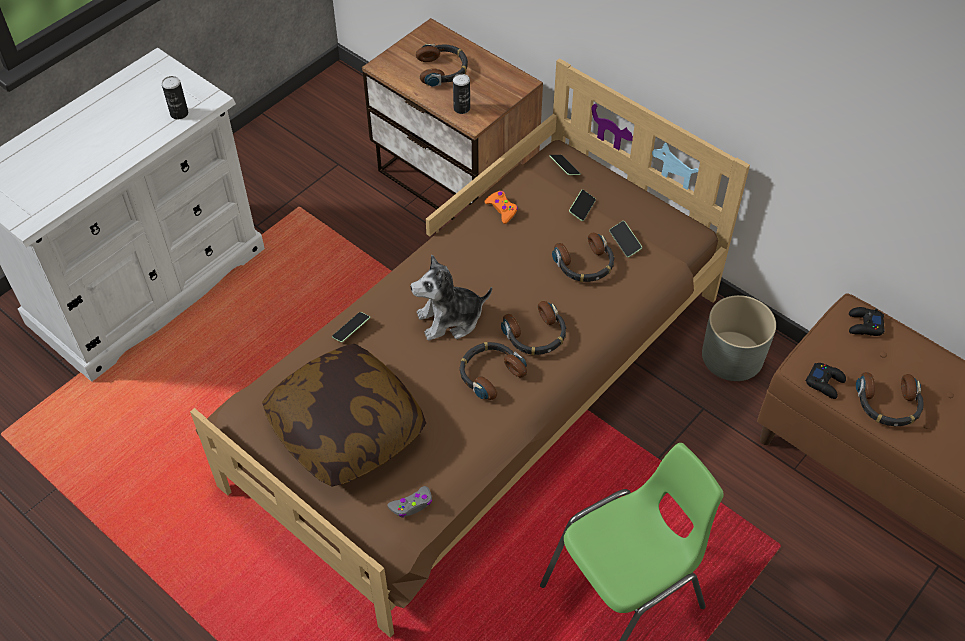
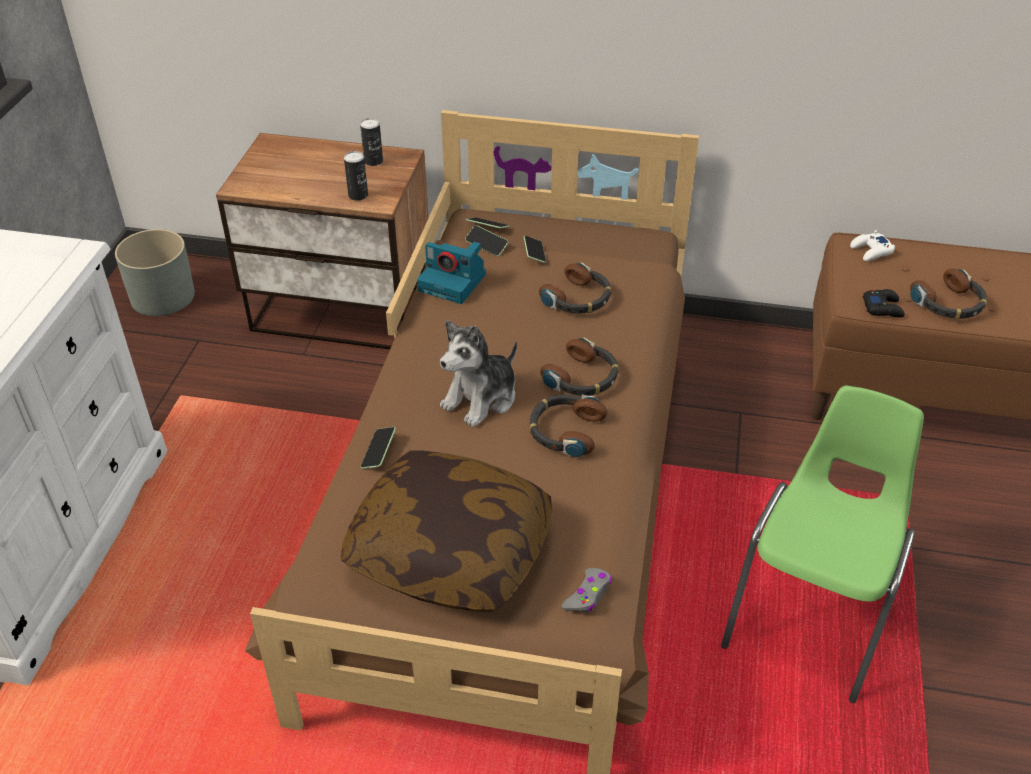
camera: 30 degrees left, 10 degrees down
can [162,76,188,119] -> can moved to [360,118,383,166]
headphones [416,44,468,87] -> none
orange game controller [484,191,518,224] -> camera [417,242,486,304]
phone [609,221,642,257] -> phone moved to [465,225,508,256]
grey planter [702,295,776,381] -> grey planter moved to [115,229,195,316]
black game controller [849,307,884,336] -> white game controller [850,230,895,261]

